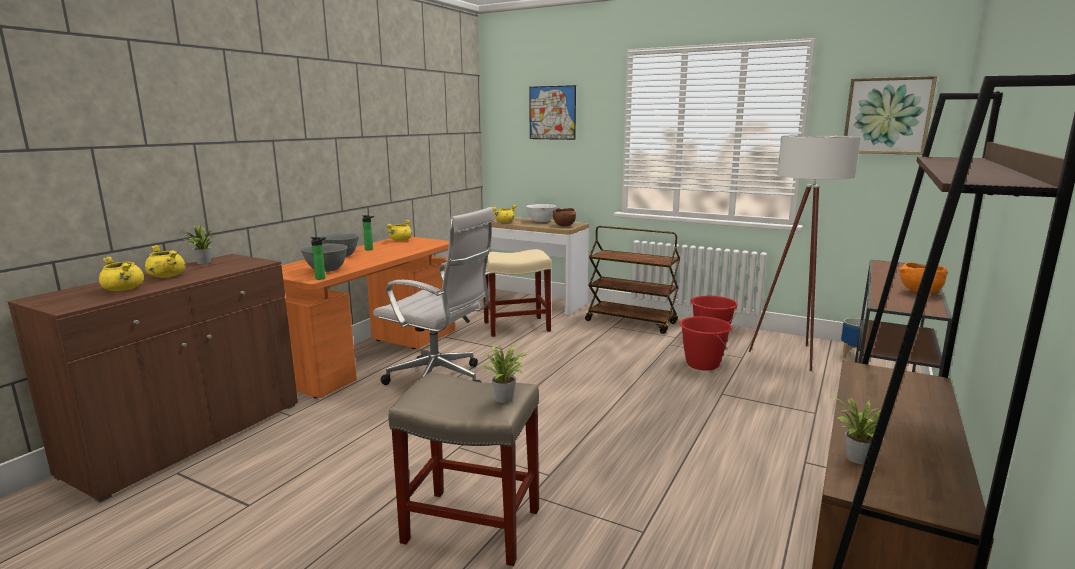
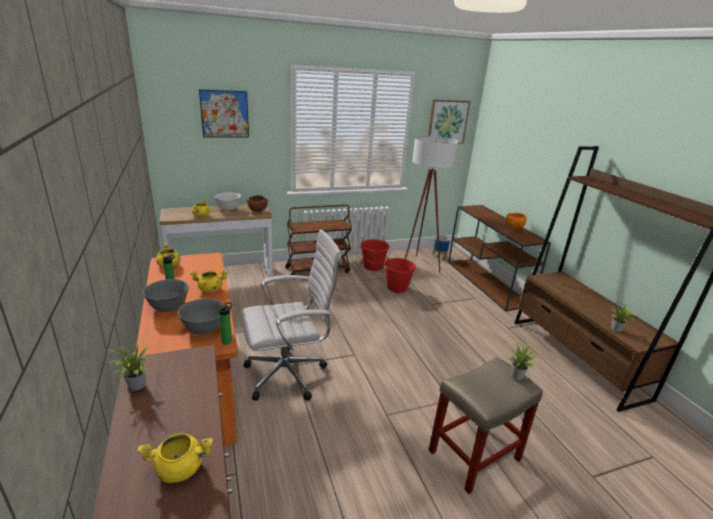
camera: 50 degrees left, 10 degrees up
yellow cooking pot [145,245,185,278] -> yellow cooking pot moved to [190,270,228,292]
beige stool [483,249,551,337] -> none

